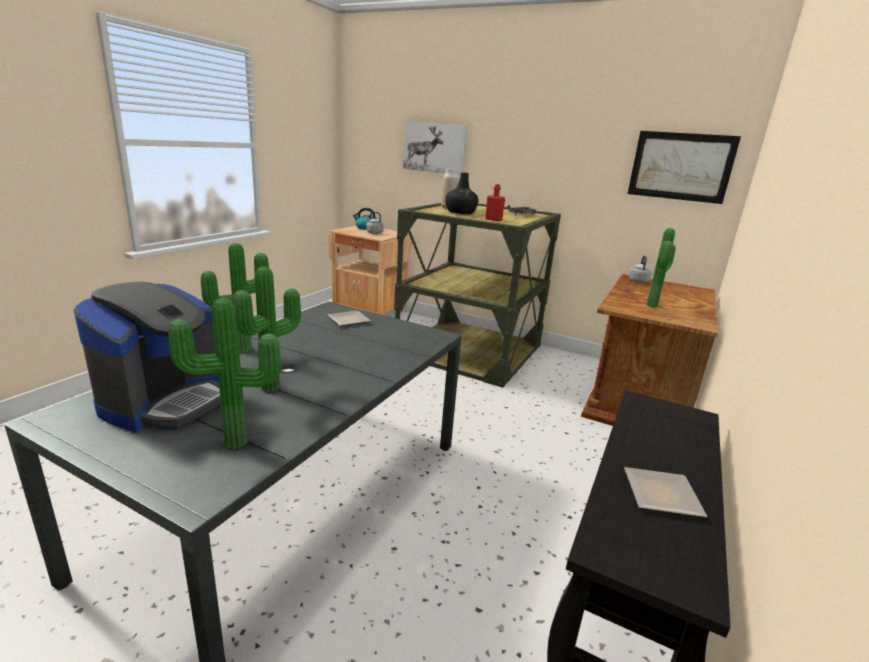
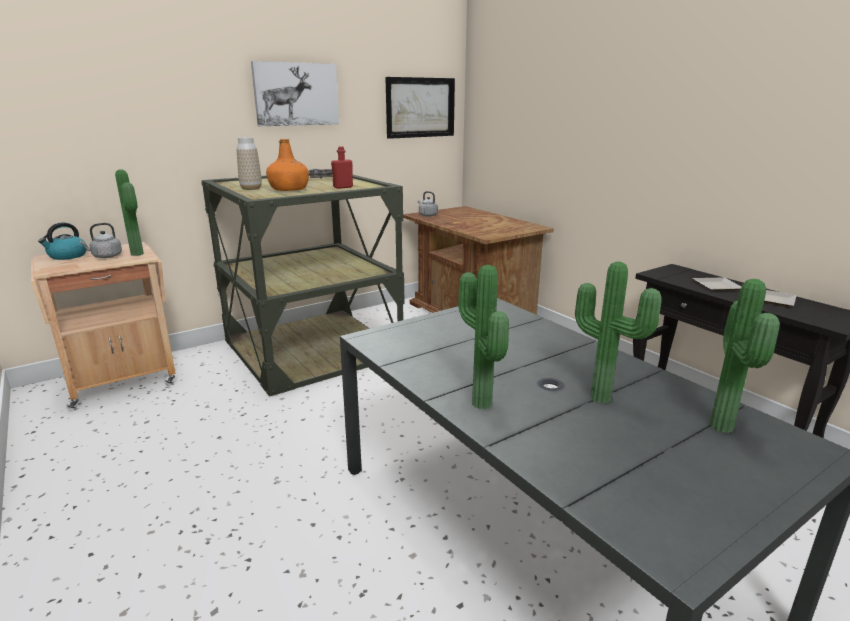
camera: 60 degrees left, 0 degrees up
coffee machine [74,282,221,432] -> none
plate [327,310,371,326] -> plate moved to [693,277,742,291]
picture [403,121,468,175] -> picture moved to [251,61,339,126]
black bottle [445,172,479,214] -> orange bottle [266,139,309,191]
potted plant [646,228,676,307] -> potted plant moved to [115,169,144,256]

